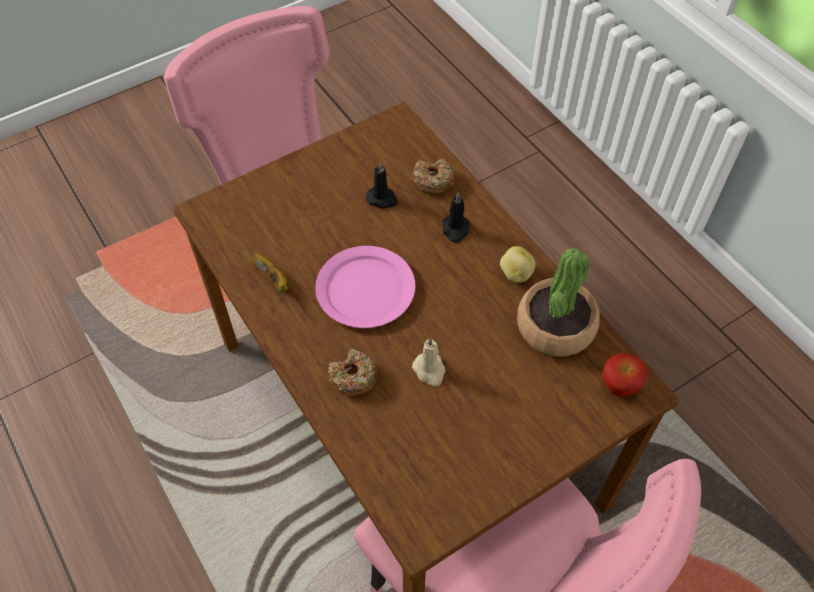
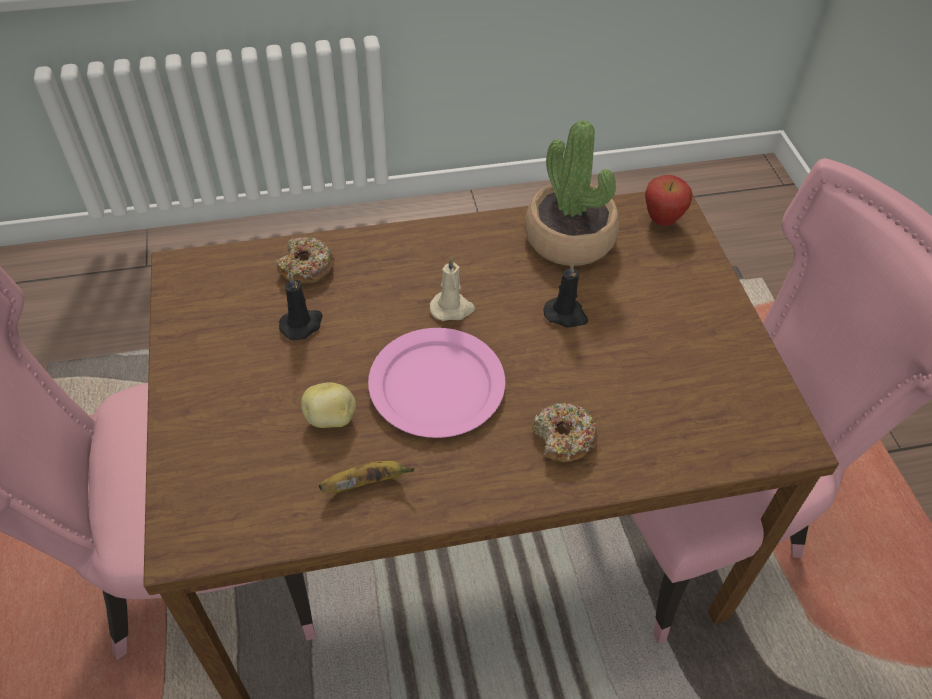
camera: 70 degrees left, 5 degrees down
beige candle [412,337,445,386] -> beige candle moved to [430,256,475,321]
black candle [442,192,470,243] -> black candle moved to [543,262,588,328]
potato [500,246,535,282] -> potato moved to [301,382,356,428]

